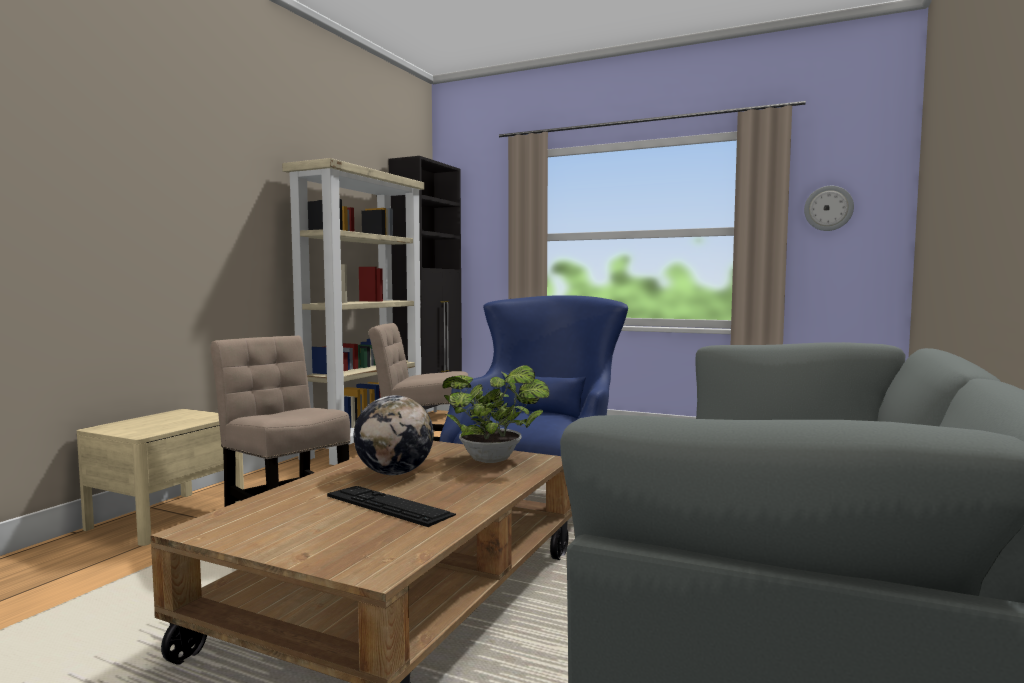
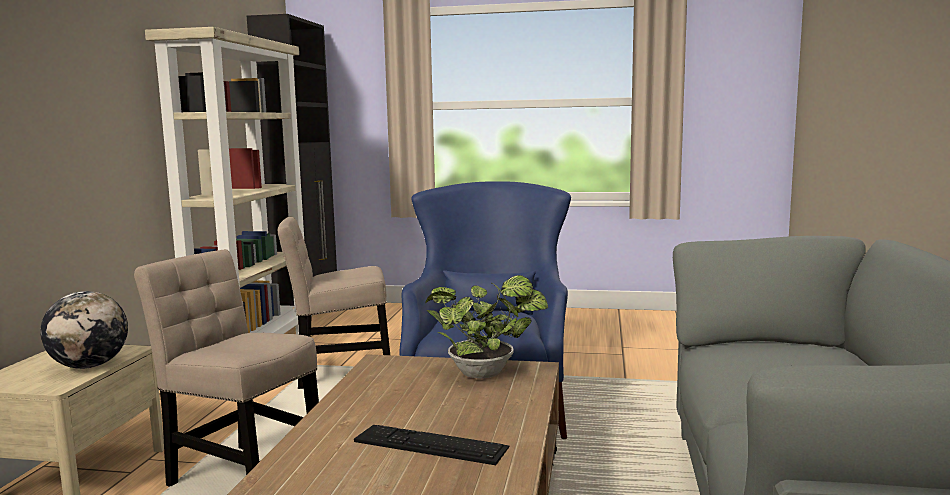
camera: 15 degrees left, 5 degrees up
globe [354,395,434,475] -> globe moved to [40,291,128,369]
wall clock [804,186,854,231] -> none

